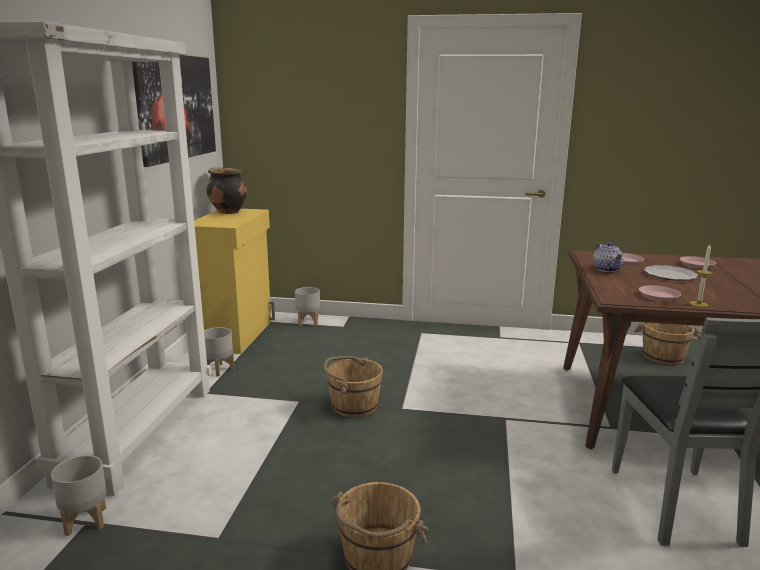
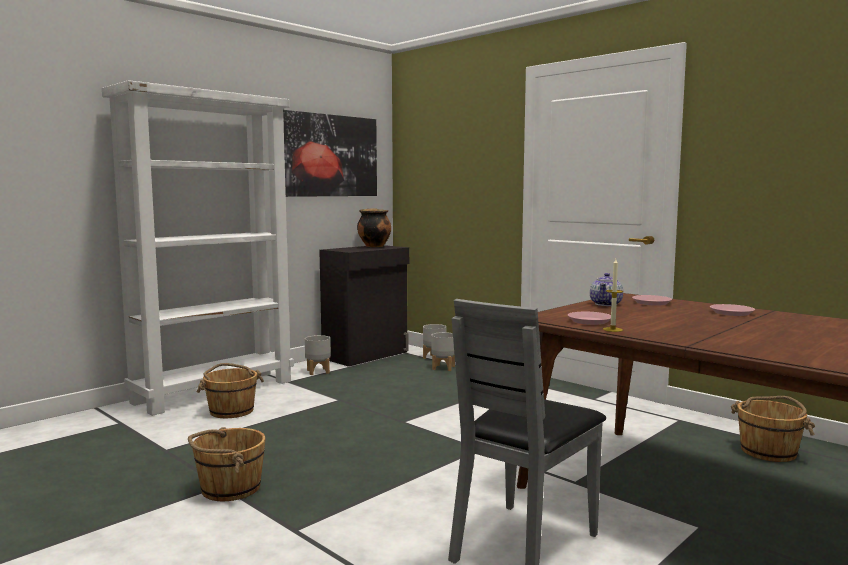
camera: 35 degrees right, 10 degrees down
grey planter [51,455,107,536] -> grey planter moved to [431,332,455,371]
yellow cabinet [194,209,275,354] -> black cabinet [319,245,409,367]
brown bucket [324,356,383,418] -> brown bucket moved to [197,363,264,418]
plate [644,265,698,281] -> none

